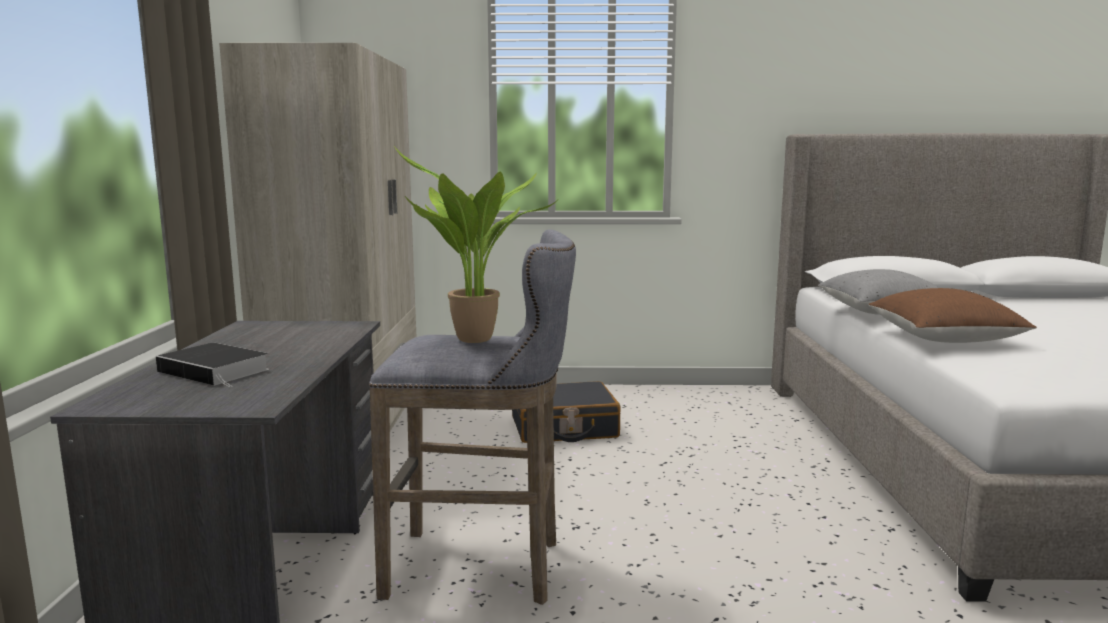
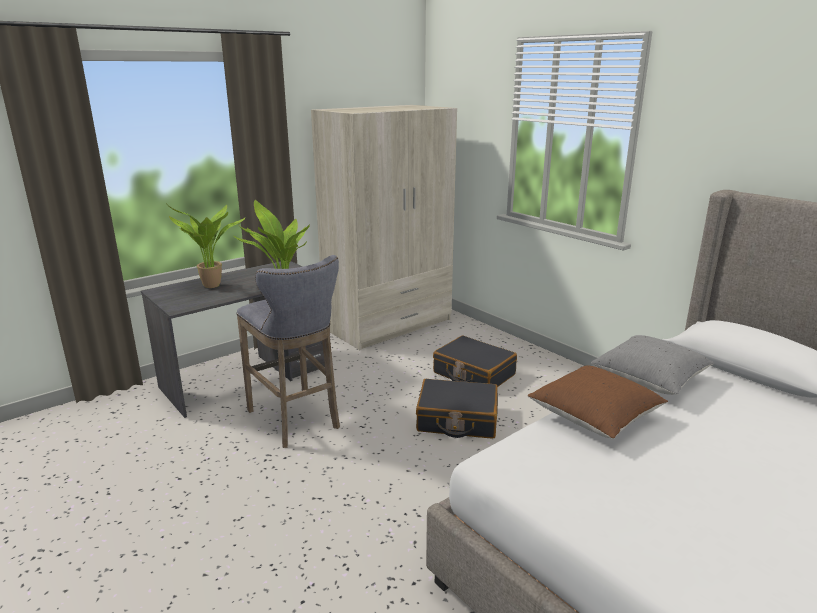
camera: 50 degrees right, 10 degrees up
book [156,343,269,387] -> potted plant [167,204,246,288]
none -> black suitcase [416,379,498,438]

